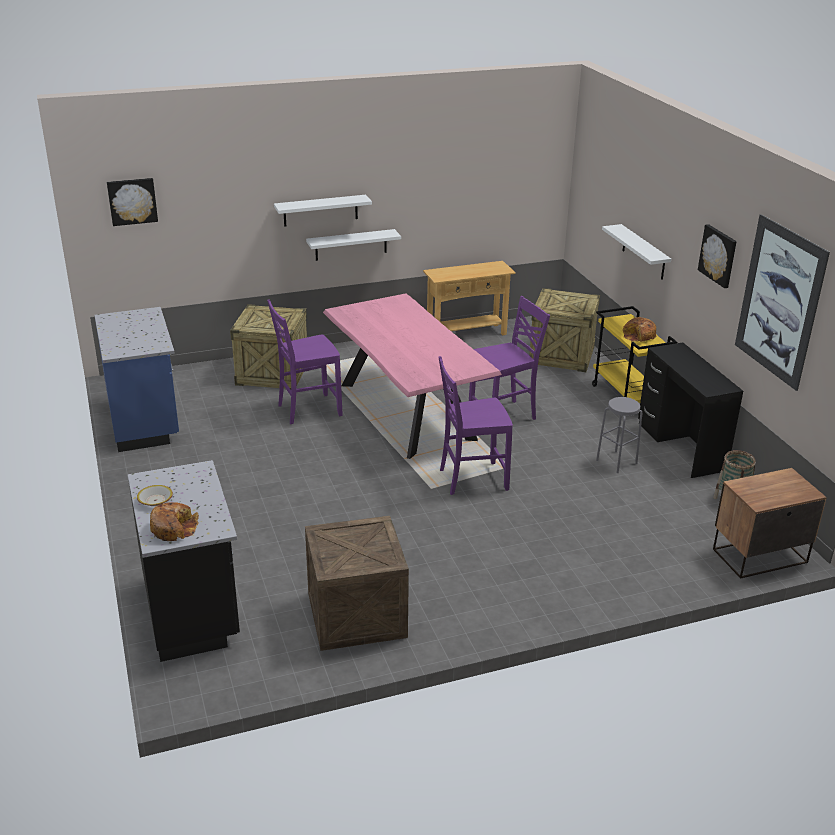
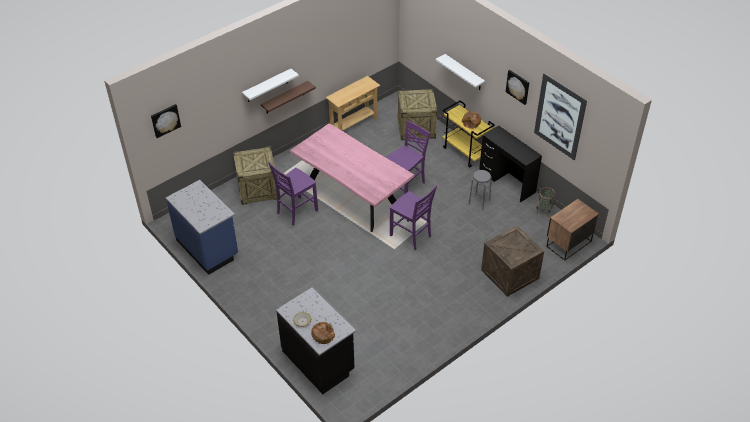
camera: 20 degrees left, 15 degrees up
crate [305,516,409,651] -> crate moved to [481,226,544,297]
white shelf [306,229,401,261] -> brown shelf [261,81,316,114]
purple chair [439,356,513,495] -> purple chair turned 105 degrees counterclockwise [390,185,437,251]

